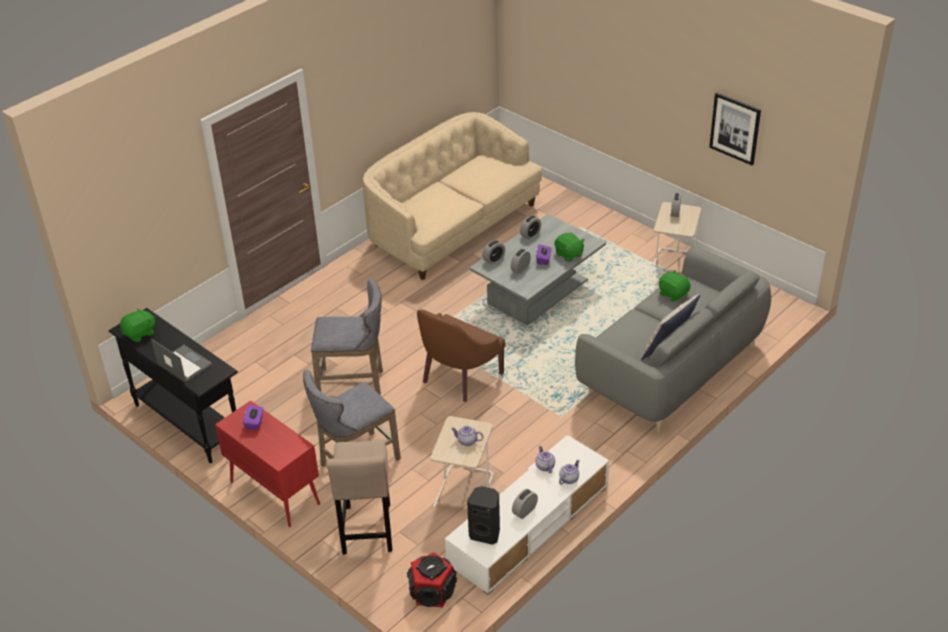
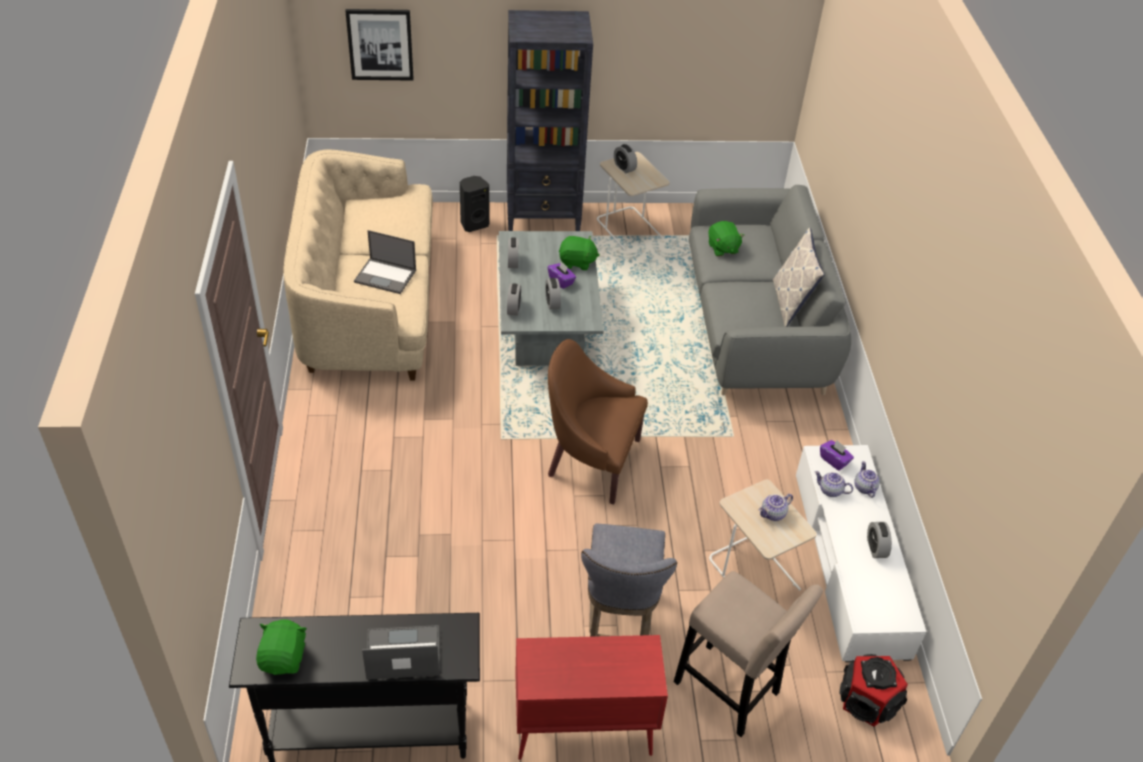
camera: 50 degrees left, 5 degrees up
purple tissue box [243,405,264,430] -> purple tissue box moved to [820,440,854,471]
grey stool [311,278,383,395] -> none
brown armchair [417,309,506,402] -> brown armchair turned 120 degrees clockwise [548,339,648,504]
black speaker [467,486,500,545] -> black speaker moved to [460,176,489,232]
green plush toy [659,270,690,302] -> green plush toy turned 105 degrees counterclockwise [708,221,745,257]
picture [709,93,761,165] -> picture moved to [345,9,414,81]
none -> laptop [354,230,416,294]
none -> black bookcase [507,10,593,231]

